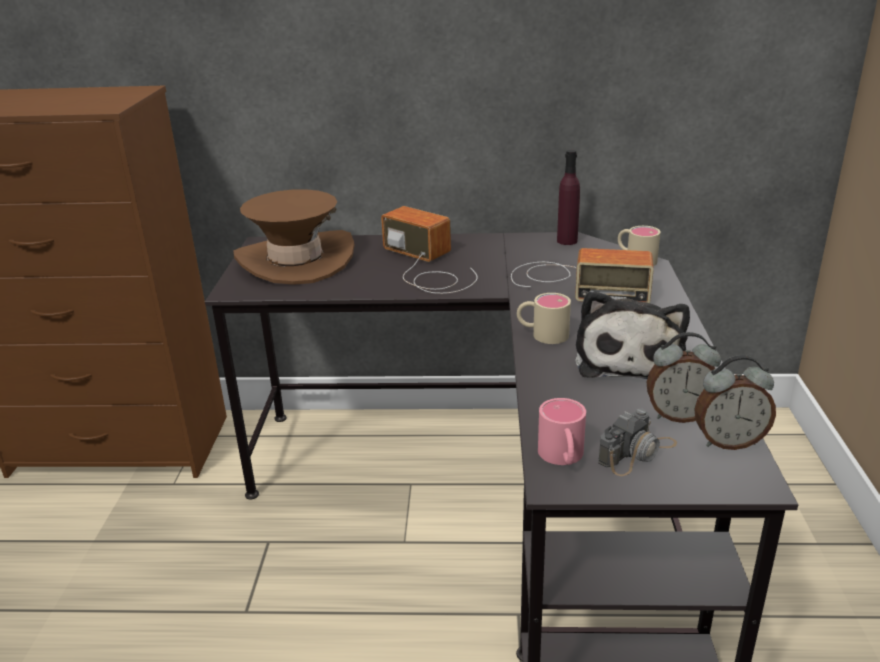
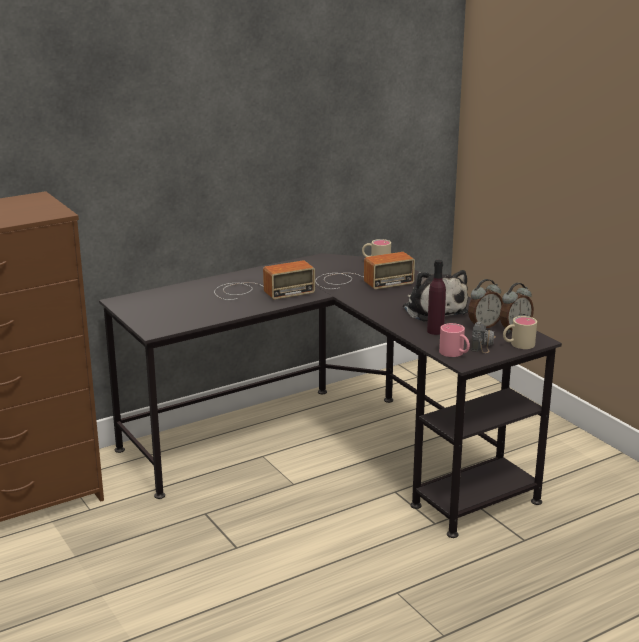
camera: 35 degrees left, 5 degrees down
brown hat [233,189,355,285] -> none
radio [381,206,478,294] -> radio turned 150 degrees clockwise [214,260,315,300]
beige mug [517,293,571,344] -> beige mug moved to [503,316,537,349]
purple bottle [557,150,580,245] -> purple bottle moved to [427,260,446,335]

